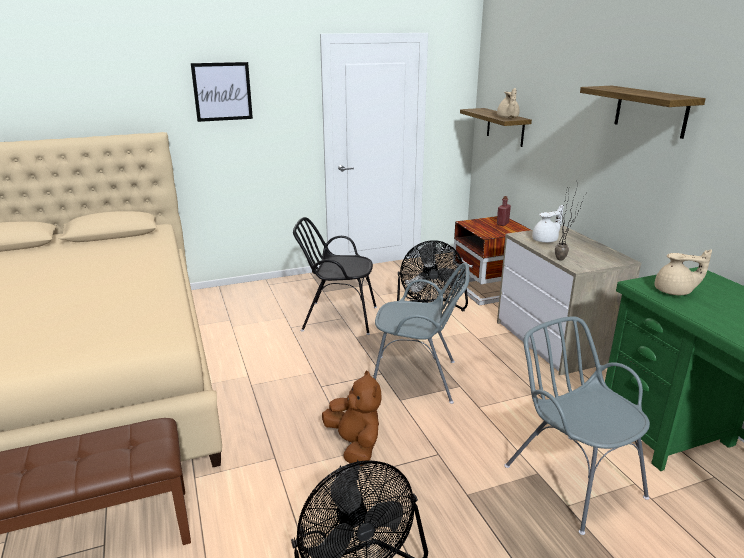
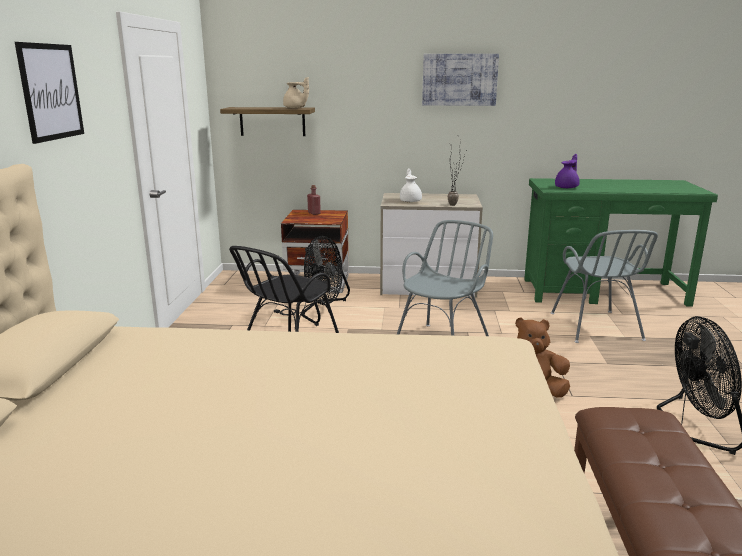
camera: 65 degrees left, 5 degrees down
grey chair [504,316,650,535] -> grey chair turned 90 degrees counterclockwise [551,230,658,343]
shelf [580,86,706,139] -> picture [422,54,499,106]
beige teapot [655,249,712,295] -> purple teapot [555,154,580,188]

